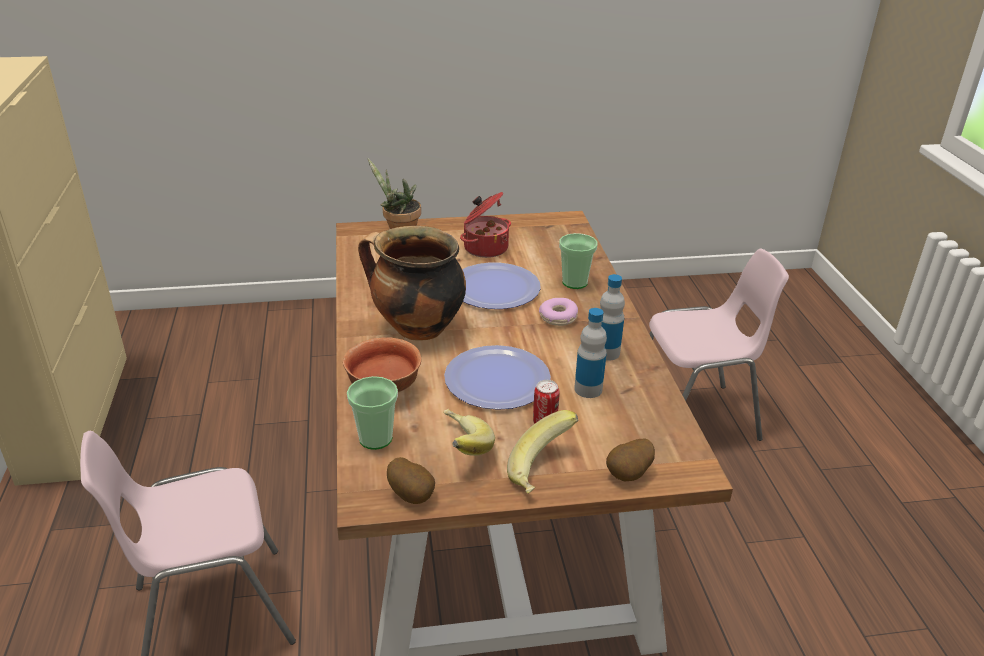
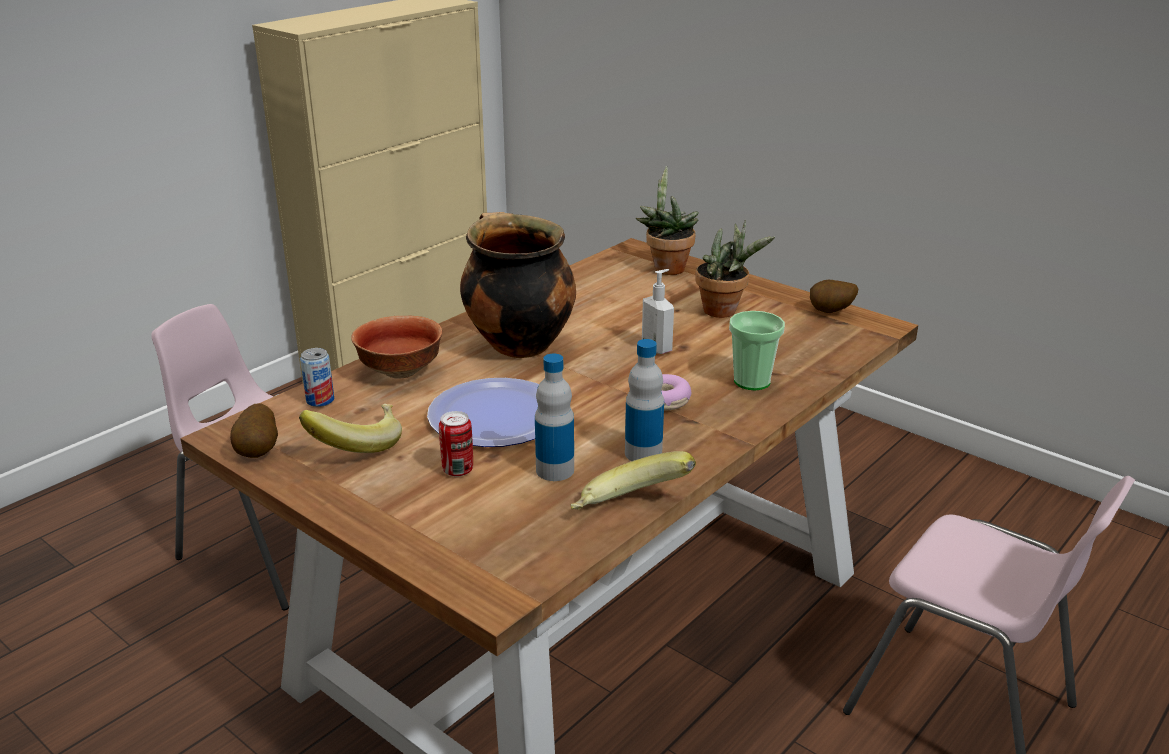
camera: 50 degrees right, 5 degrees down
cup [347,376,398,450] -> can [300,348,334,407]
cooking pot [460,192,511,258] -> potted plant [696,220,775,318]
plate [462,262,541,309] -> soap dispenser [642,269,674,354]
banana [507,410,578,494] -> banana moved to [571,451,696,510]
potato [606,438,655,482] -> potato moved to [810,280,859,313]

